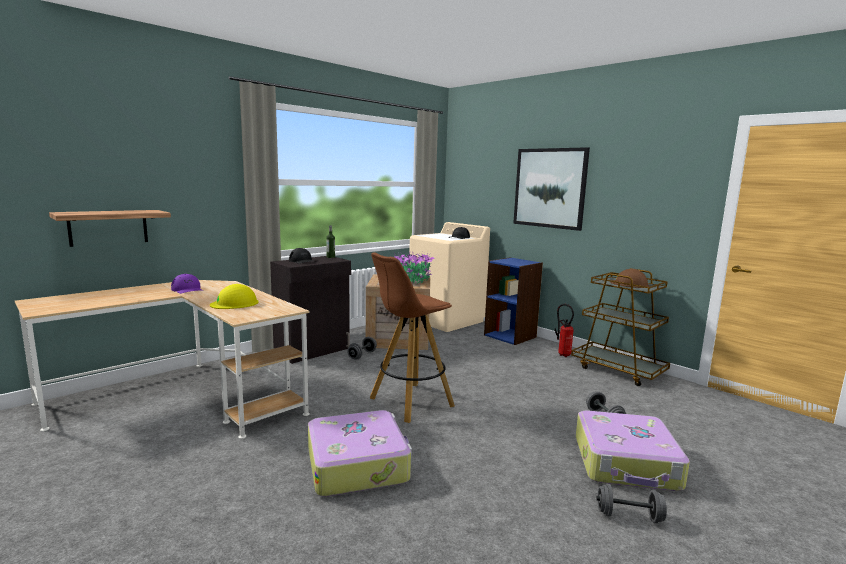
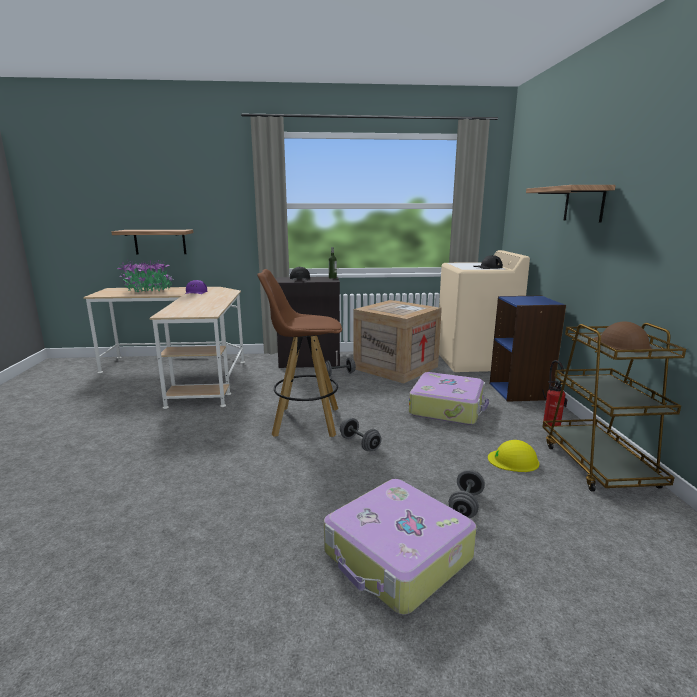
camera: 40 degrees right, 5 degrees up
yellow hard hat [210,284,259,309] -> yellow hard hat moved to [488,440,539,472]
suitcase [308,410,412,497] -> suitcase moved to [409,372,489,425]
potted plant [394,252,435,283] -> potted plant moved to [117,260,174,292]
picture [513,147,590,231] -> shelf [526,185,616,223]
grey dumbbell [596,484,667,524] -> grey dumbbell moved to [340,418,382,451]

